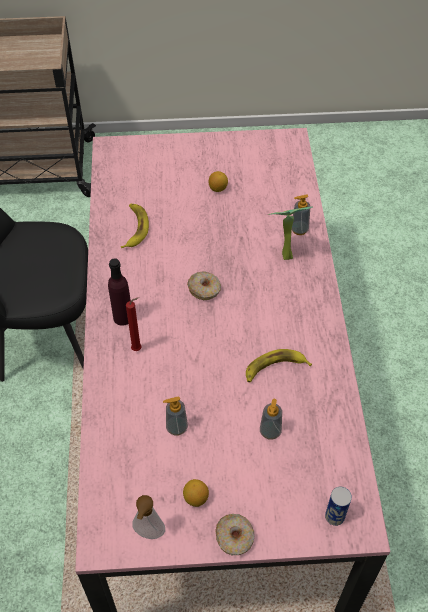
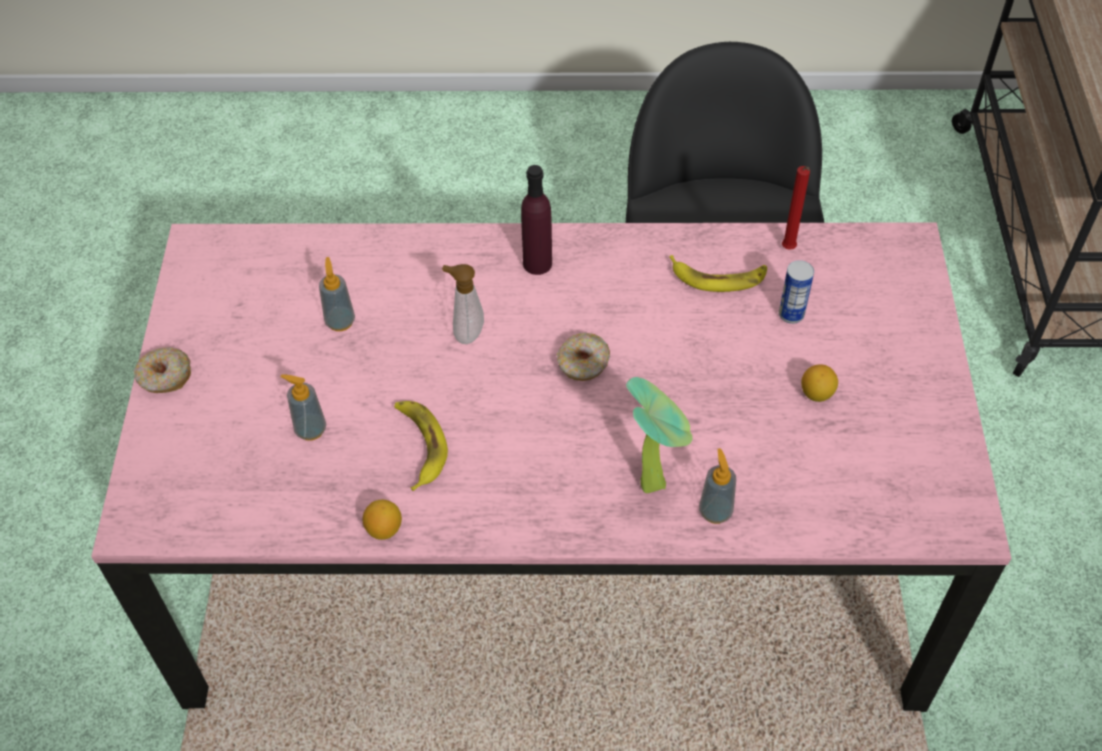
camera: 95 degrees right, 0 degrees up
red candle [126,297,142,351] -> red candle moved to [782,166,810,250]
soap dispenser [132,495,165,539] -> soap dispenser moved to [442,264,484,344]
lemon [183,479,209,507] -> lemon moved to [363,500,402,540]
can [325,487,352,526] -> can moved to [779,260,814,324]

